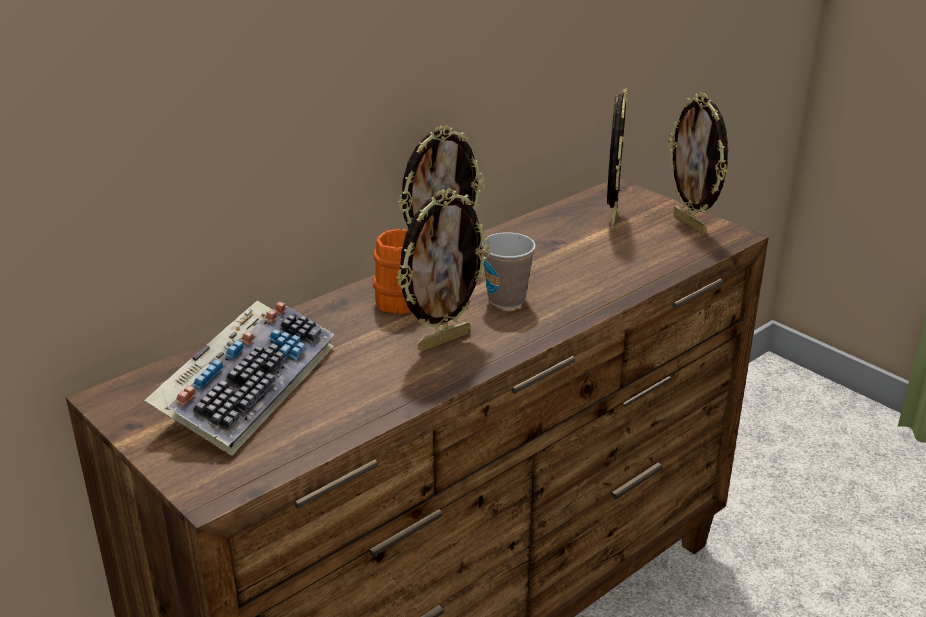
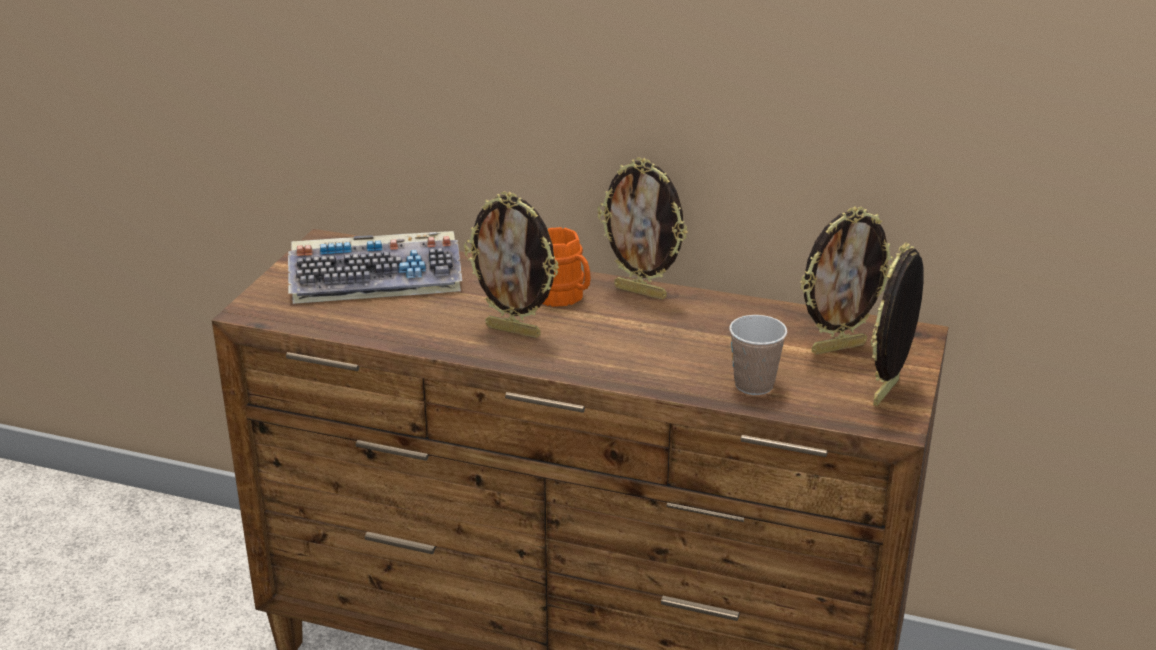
camera: 60 degrees right, 0 degrees up
cup [482,232,536,308] -> cup moved to [729,315,787,395]

